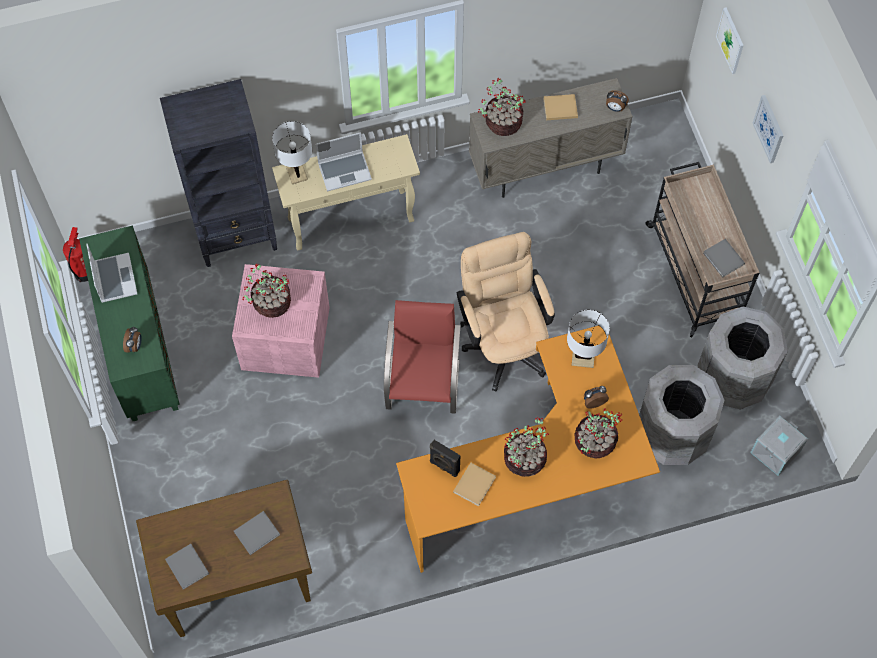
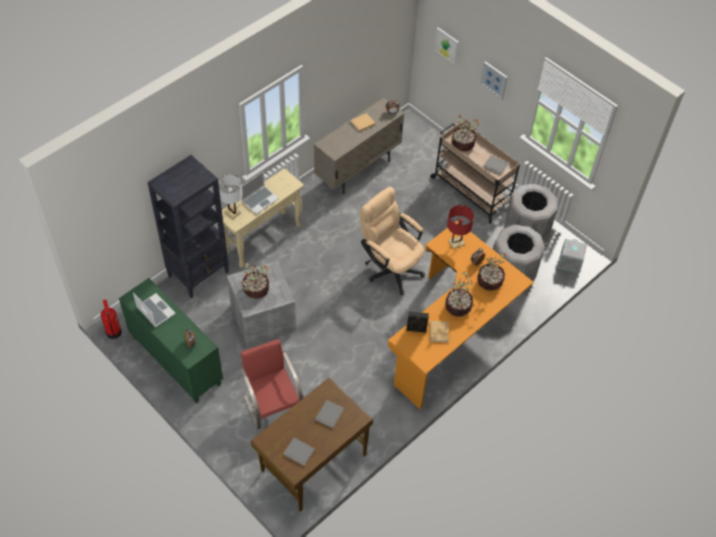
camera: 30 degrees left, 10 degrees down
pink storage box [232,264,330,378] -> grey storage box [227,261,296,346]
red chair [384,300,460,414] -> red chair moved to [240,339,303,430]
potted plant [478,78,526,136] -> potted plant moved to [452,115,479,151]
white table lamp [567,310,610,368] -> red table lamp [447,205,474,249]

